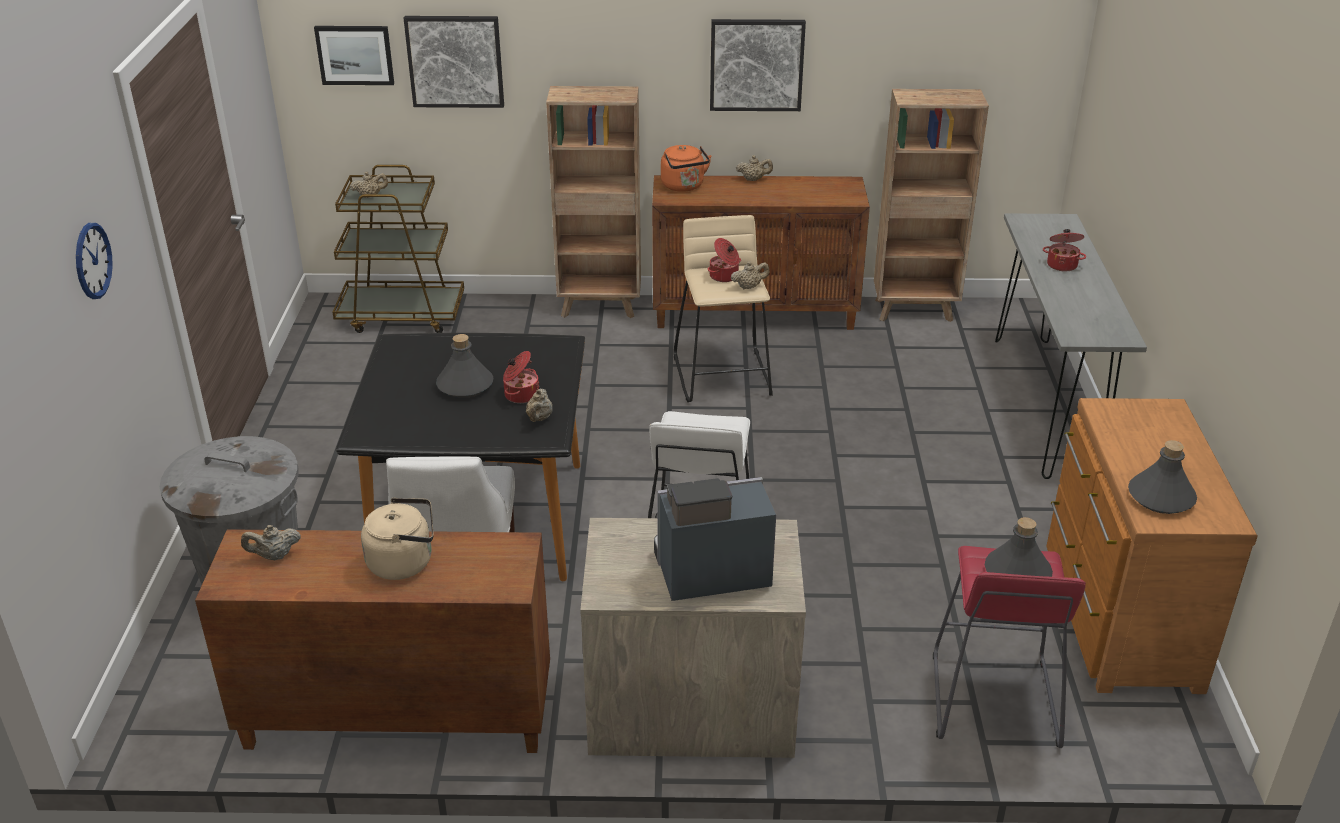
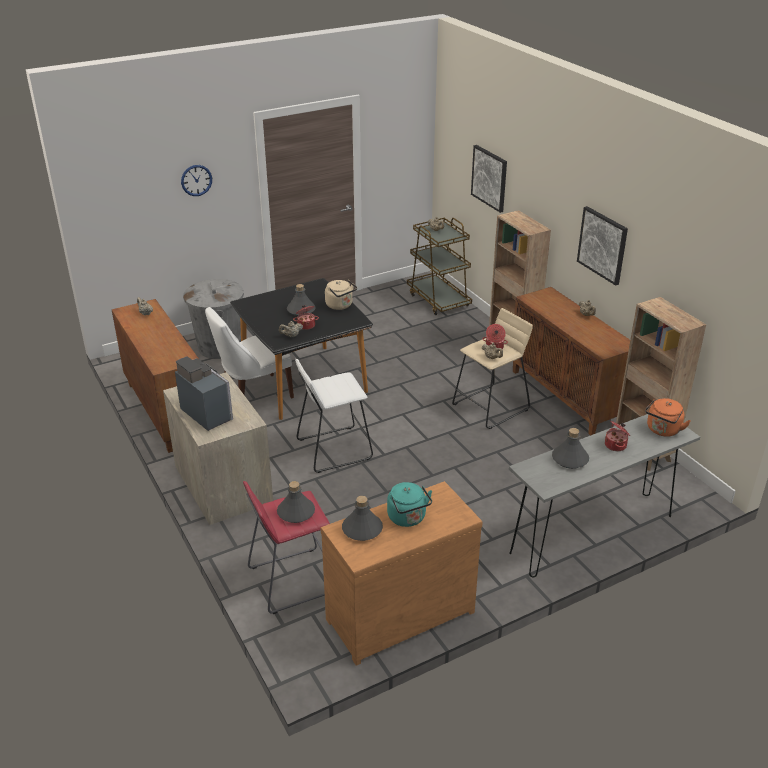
camera: 60 degrees right, 0 degrees up
picture [314,26,394,85] -> none
beige kettle [361,498,434,580] -> beige kettle moved to [325,280,357,310]
orange kettle [661,145,711,192] -> orange kettle moved to [645,398,691,437]
none -> turquoise kettle [387,482,432,527]
none -> grey bottle [552,428,589,469]

